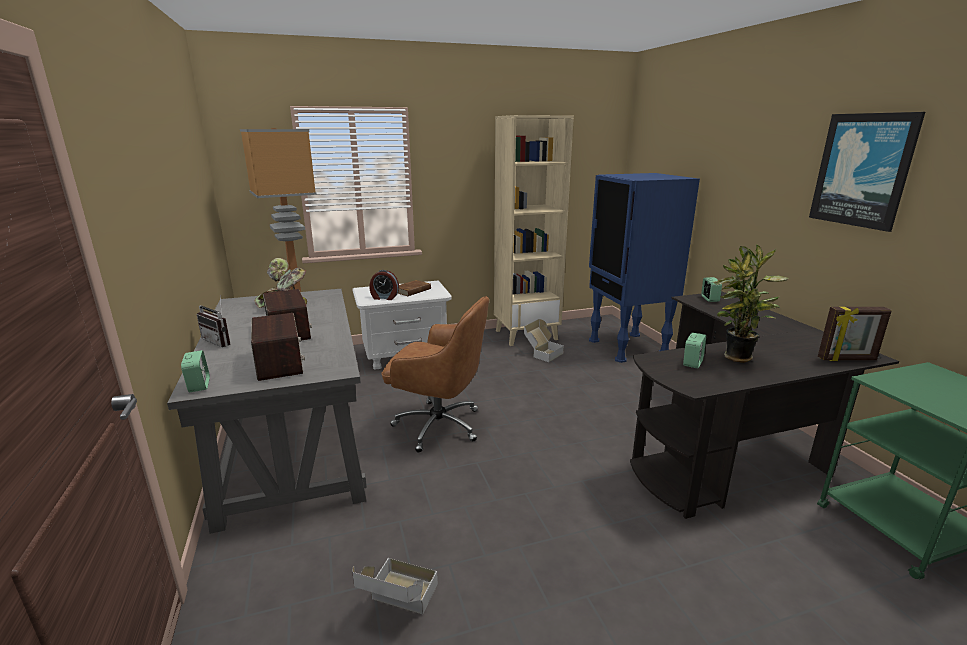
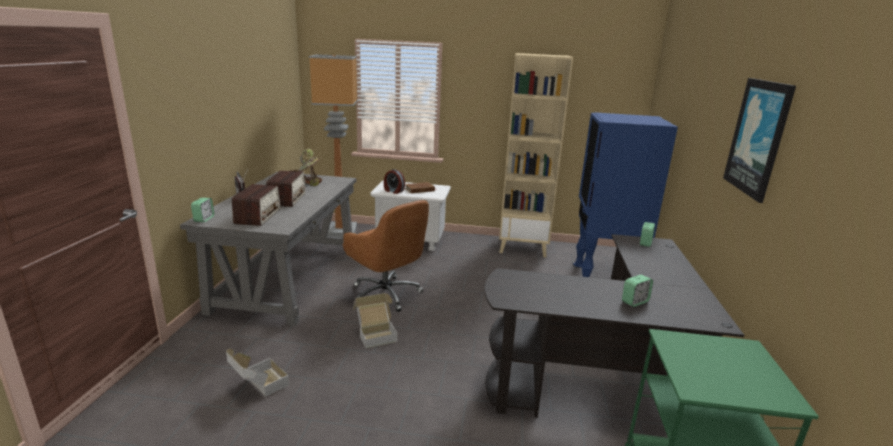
camera: 25 degrees right, 0 degrees up
cardboard box [524,319,564,362] -> cardboard box moved to [353,293,397,349]
alarm clock [683,333,706,368] -> alarm clock moved to [622,275,653,307]
potted plant [713,244,789,363] -> none
picture frame [818,307,892,361] -> none

